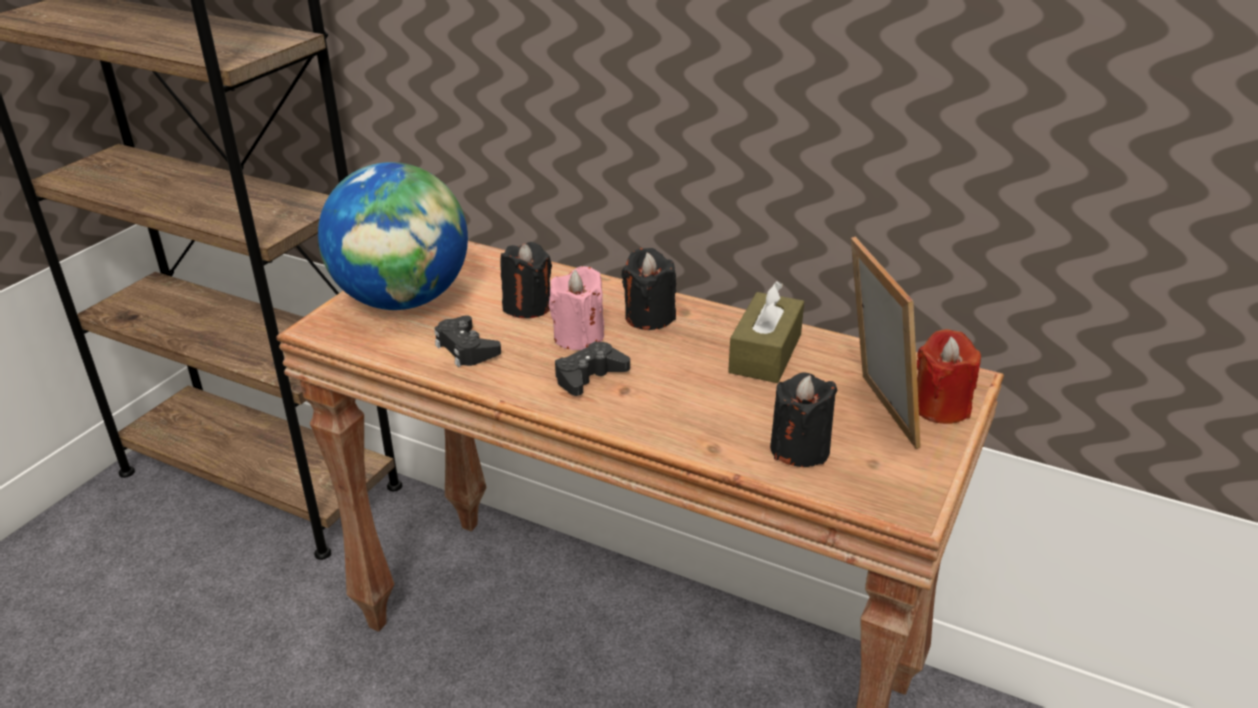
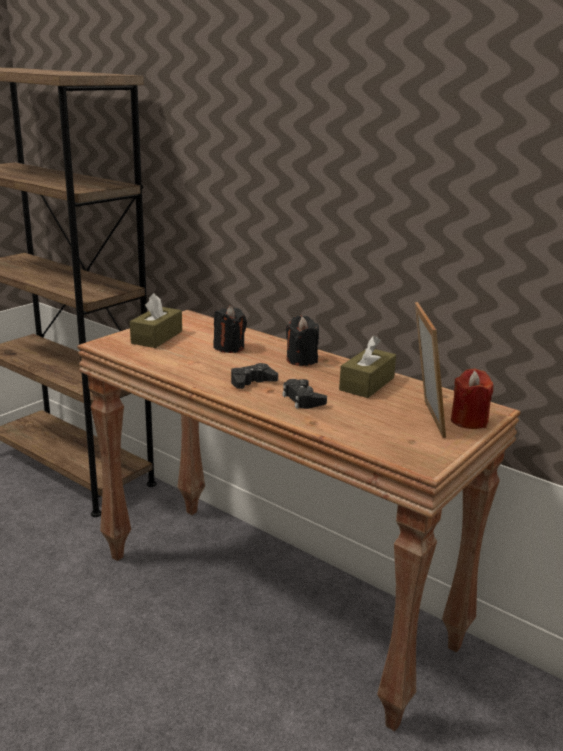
camera: 10 degrees right, 10 degrees down
globe [318,162,468,310] -> brown tissue box [130,293,182,348]
black game controller [434,315,501,367] -> black game controller moved to [282,379,327,409]
pink candle [549,266,604,350] -> none
black candle [770,372,838,467] -> none

